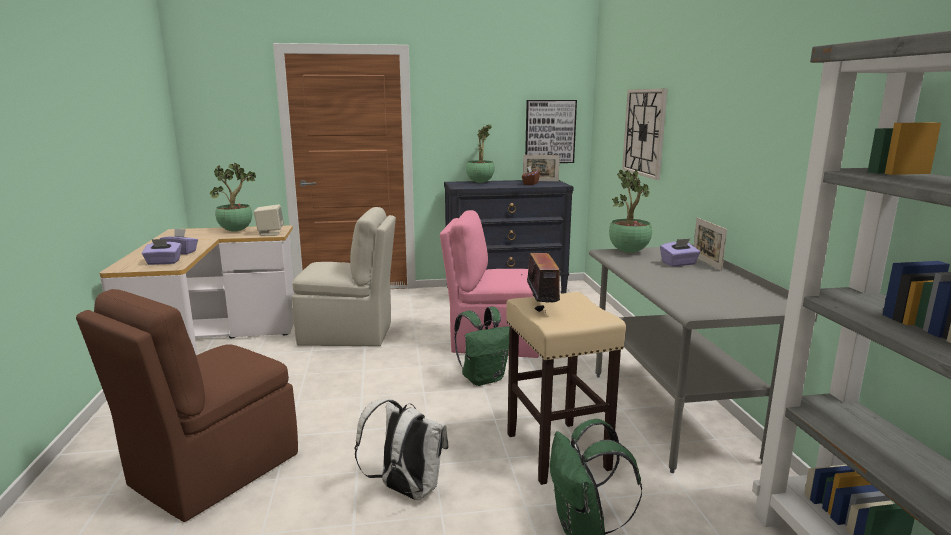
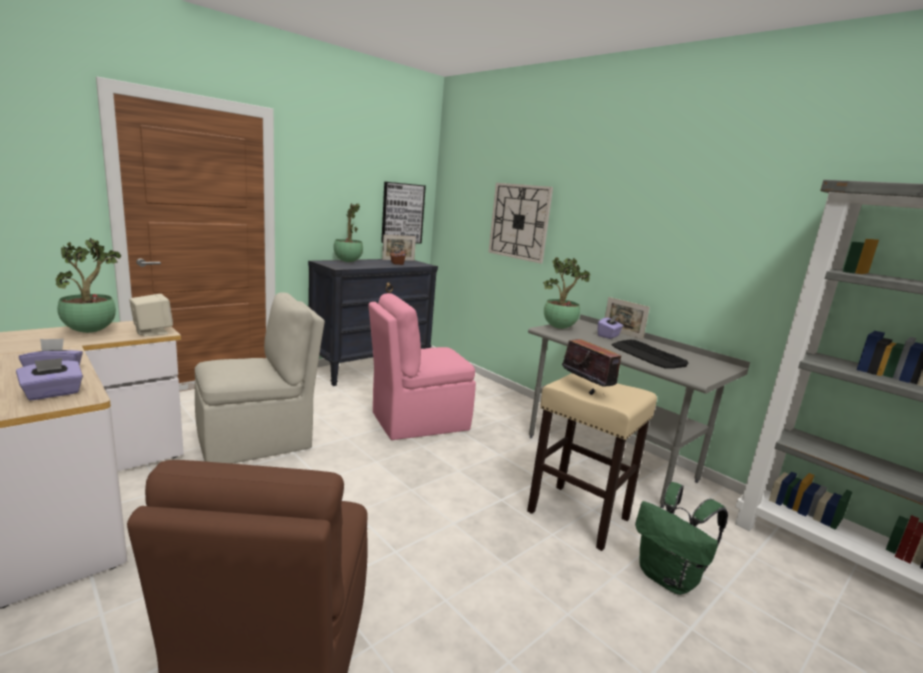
camera: 35 degrees left, 0 degrees up
white backpack [354,399,449,500] -> none
green backpack [454,307,509,386] -> none
none -> keyboard [611,339,689,369]

